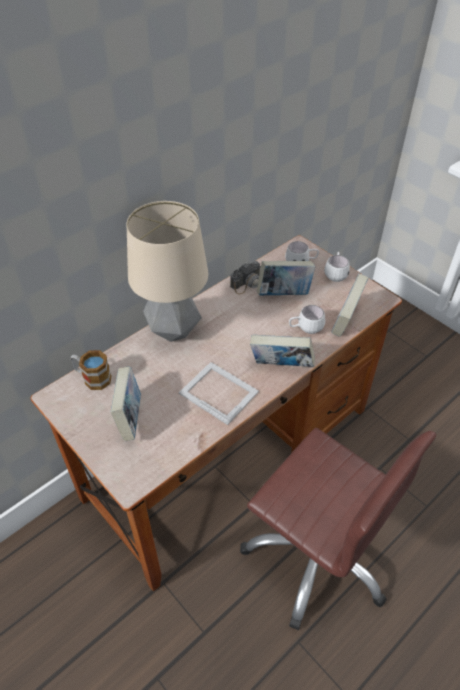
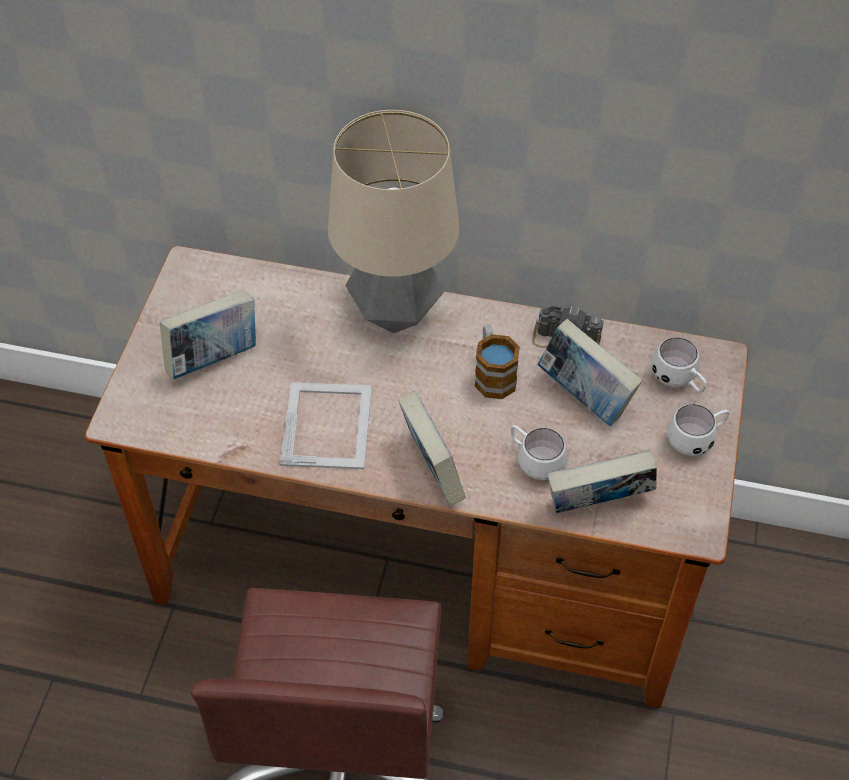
camera: 55 degrees right, 5 degrees up
mug [71,350,111,390] -> mug moved to [475,324,520,399]

